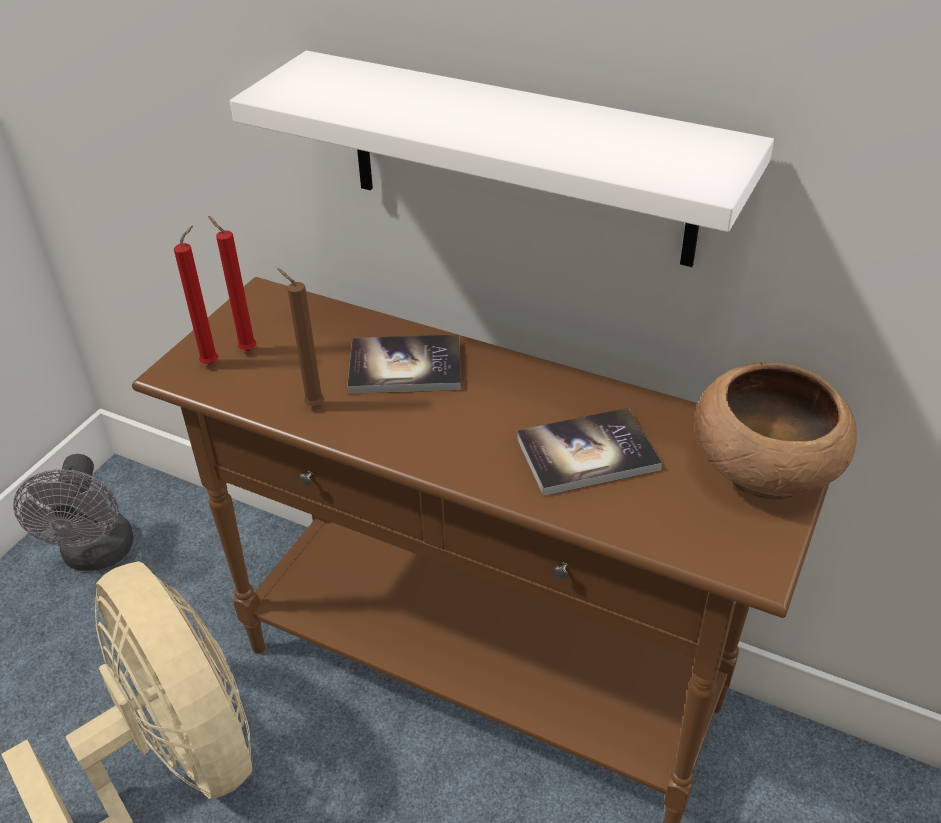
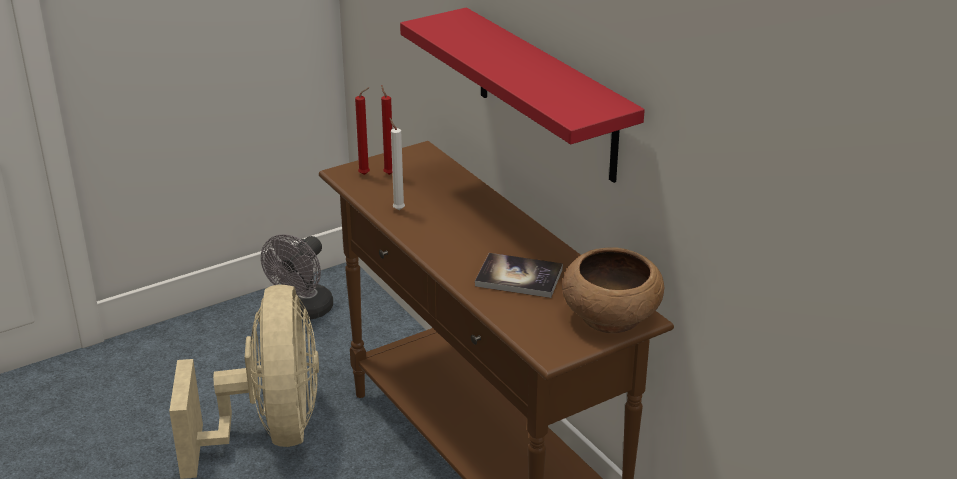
camera: 30 degrees right, 10 degrees down
white shelf [230,51,774,267] -> red shelf [400,8,645,183]
brown candle [277,268,324,406] -> white candle [389,117,405,210]
book [347,335,461,394] -> none

